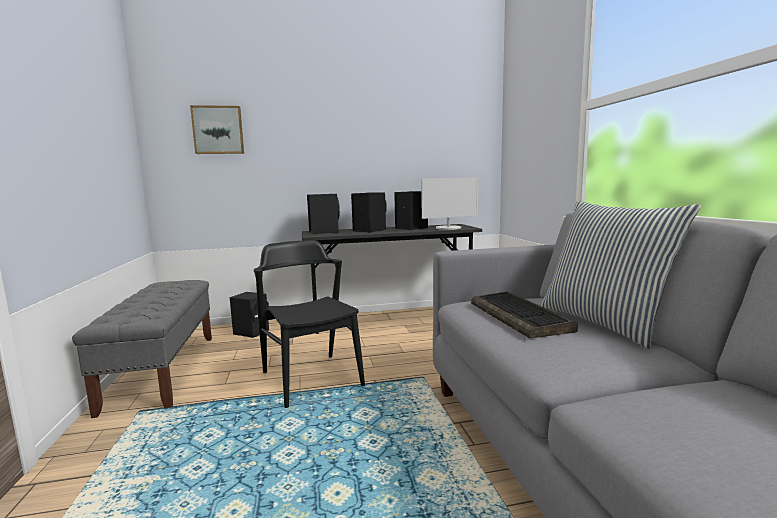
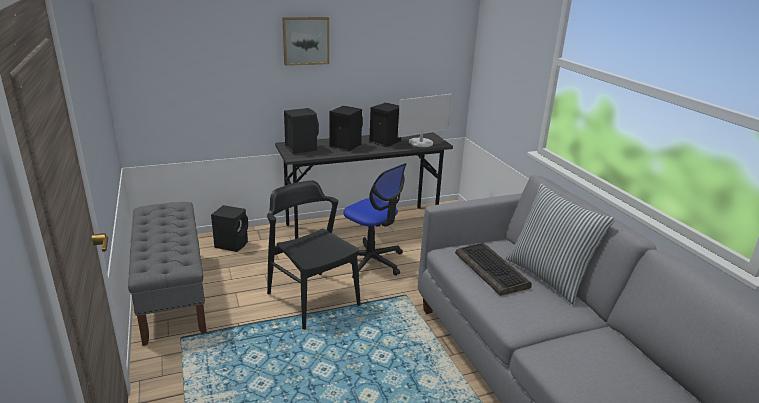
camera: 10 degrees left, 15 degrees up
picture [190,105,244,154] -> picture moved to [282,17,329,66]
none -> office chair [343,163,406,278]

